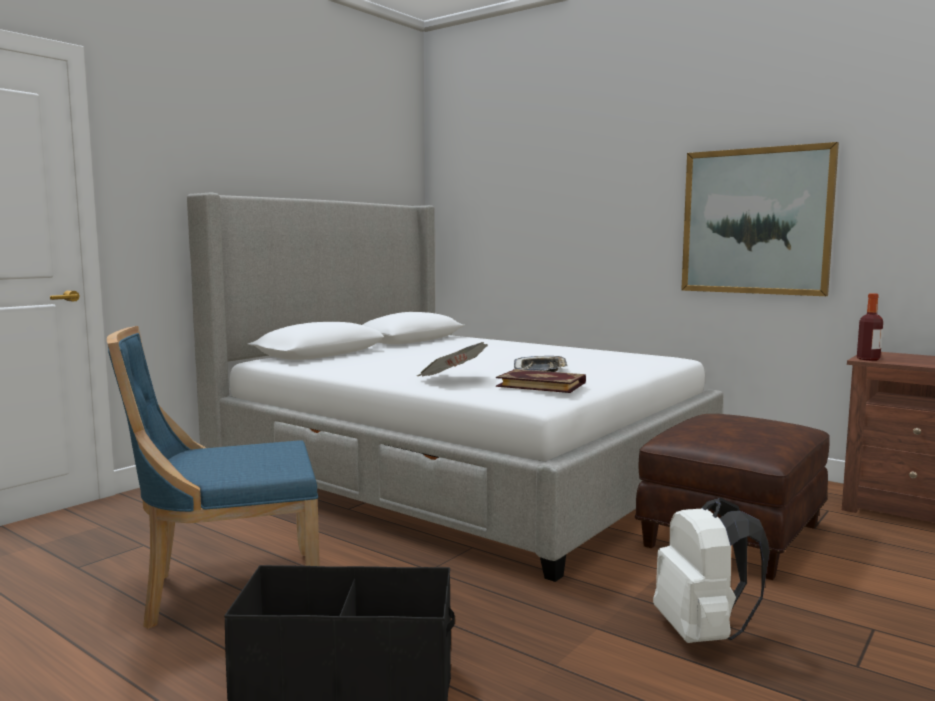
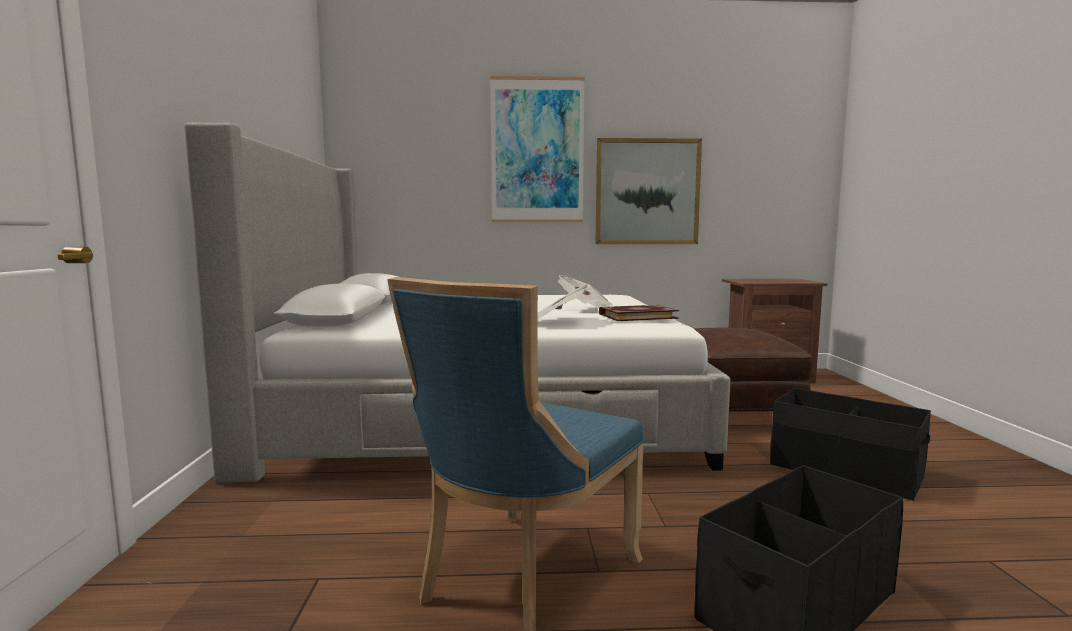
camera: 40 degrees left, 0 degrees up
tray [514,356,567,372] -> newspaper [558,275,612,308]
white backpack [653,498,770,643] -> black storage box [770,388,931,501]
bottle [857,293,883,361] -> none
none -> picture [490,76,585,222]

